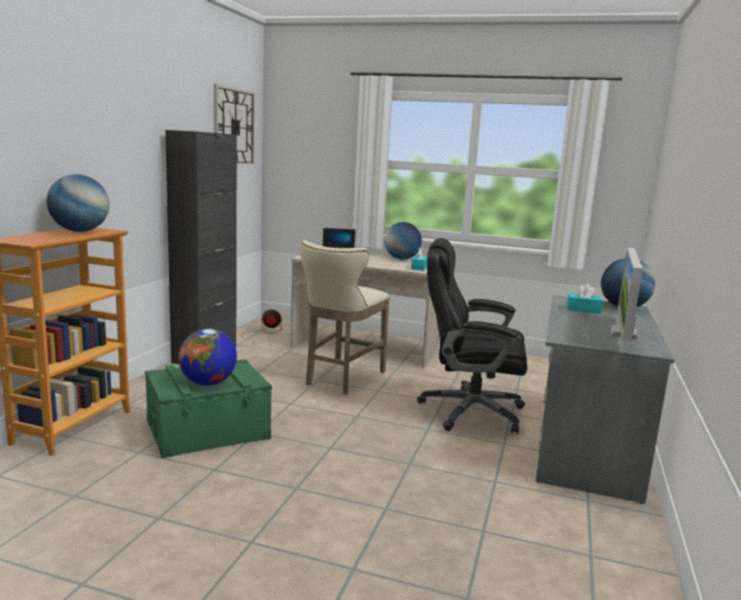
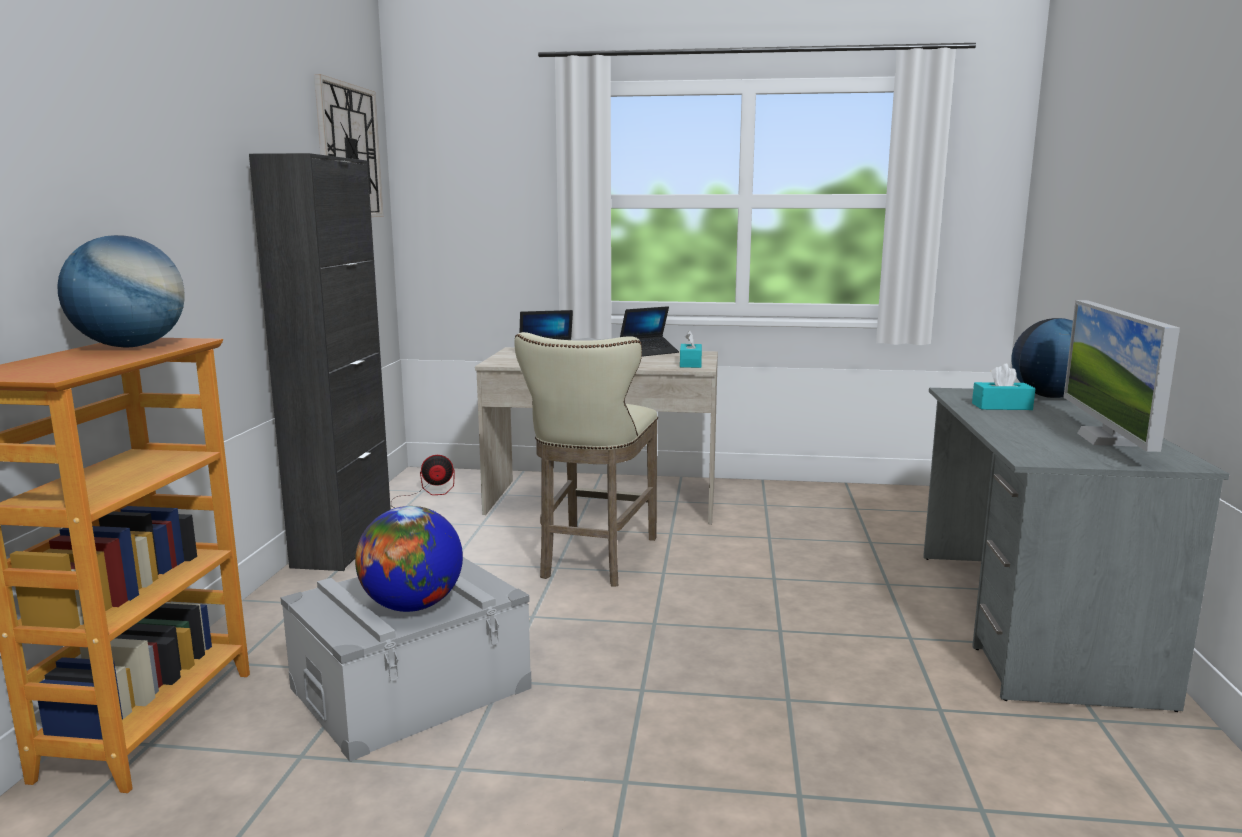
camera: 10 degrees left, 0 degrees up
green storage box [145,359,272,458] -> grey storage box [280,557,532,762]
globe [384,222,422,260] -> laptop [620,306,679,357]
black office chair [417,238,528,434] -> none

